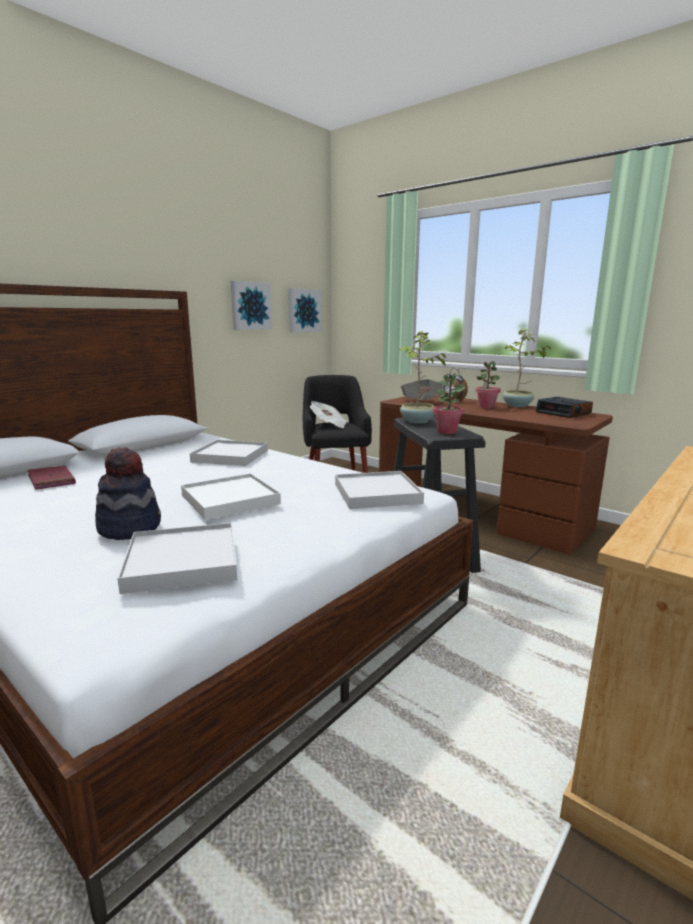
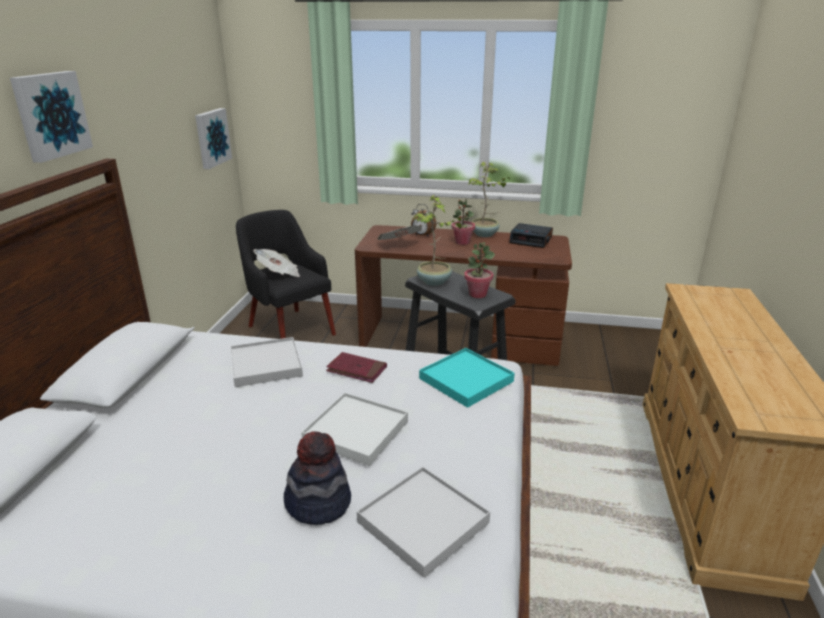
camera: 30 degrees left, 10 degrees up
red book [28,465,76,490] -> red book moved to [326,352,387,383]
picture [231,281,272,330] -> picture moved to [10,71,93,163]
white tray [335,471,424,509] -> turquoise tray [419,348,515,408]

